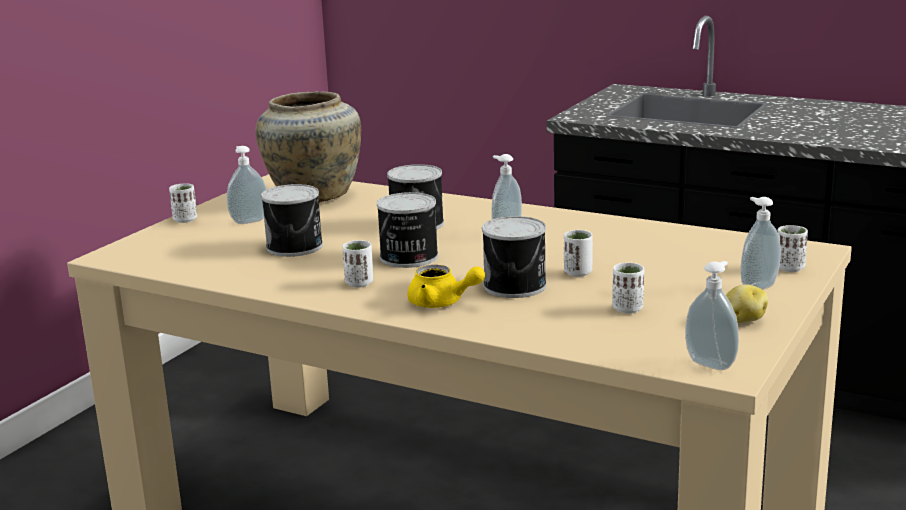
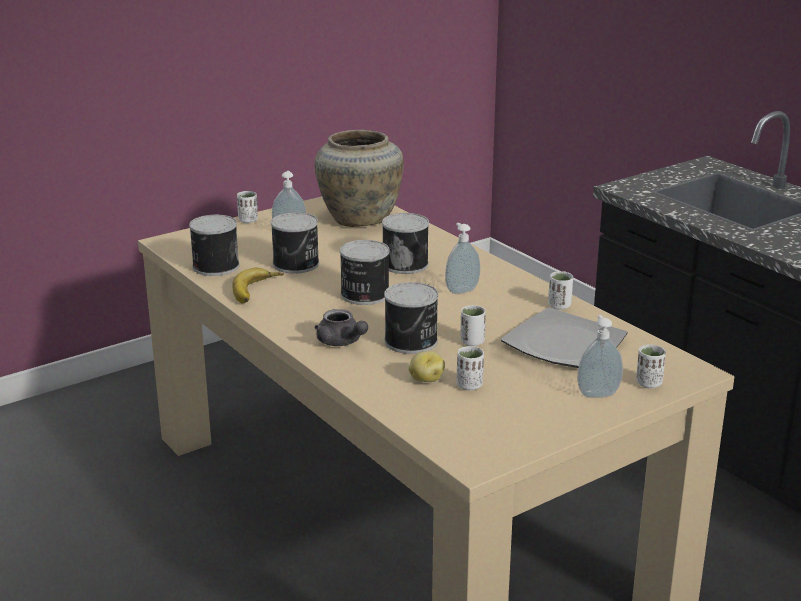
camera: 25 degrees right, 5 degrees up
white cup [342,240,373,287] -> white cup moved to [548,271,573,310]
yellow teapot [407,265,485,308] -> grey teapot [314,309,368,346]
soap dispenser [685,261,739,370] -> none
potato [726,284,768,323] -> potato moved to [409,351,445,382]
none -> can [189,215,240,276]
none -> banana [232,268,284,303]
none -> plate [501,308,628,368]

